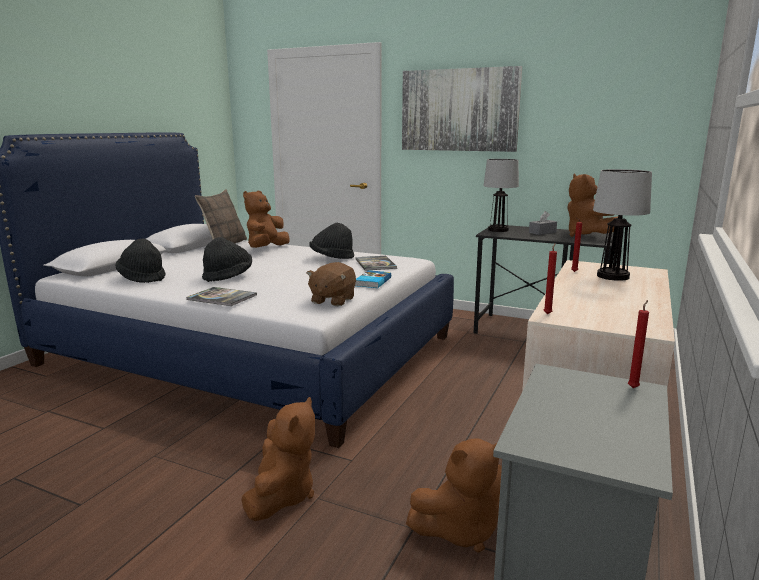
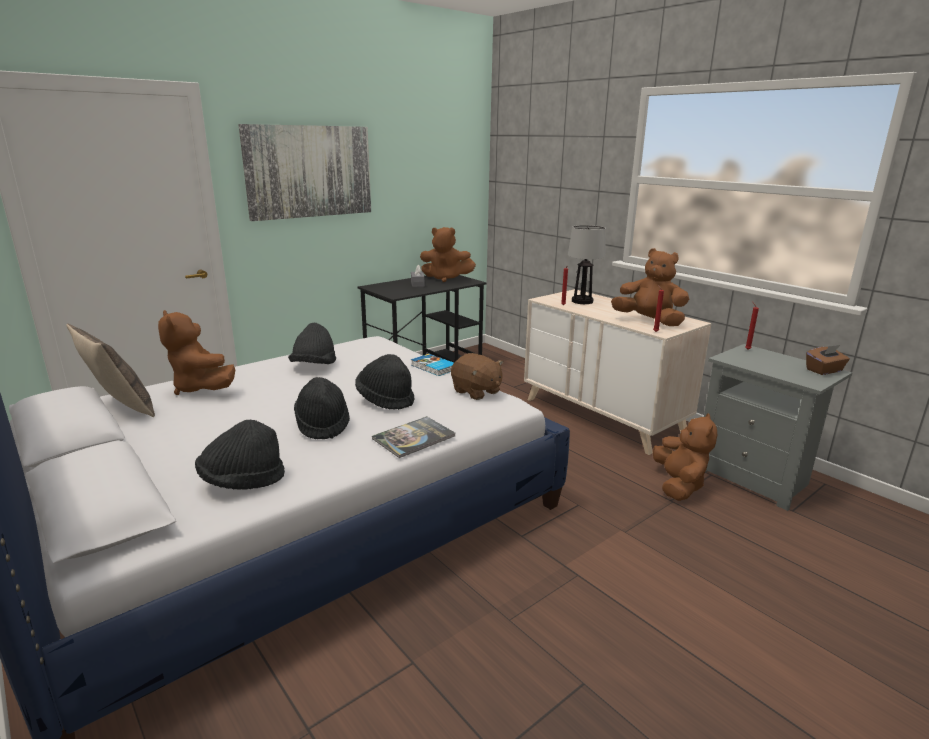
camera: 65 degrees left, 5 degrees up
brown plush toy [242,397,315,521] -> brown plush toy moved to [611,248,689,326]
book [355,256,397,271] -> none
table lamp [483,159,519,232] -> none
none -> black hat [355,354,415,410]
none -> brown tissue box [806,345,850,375]

